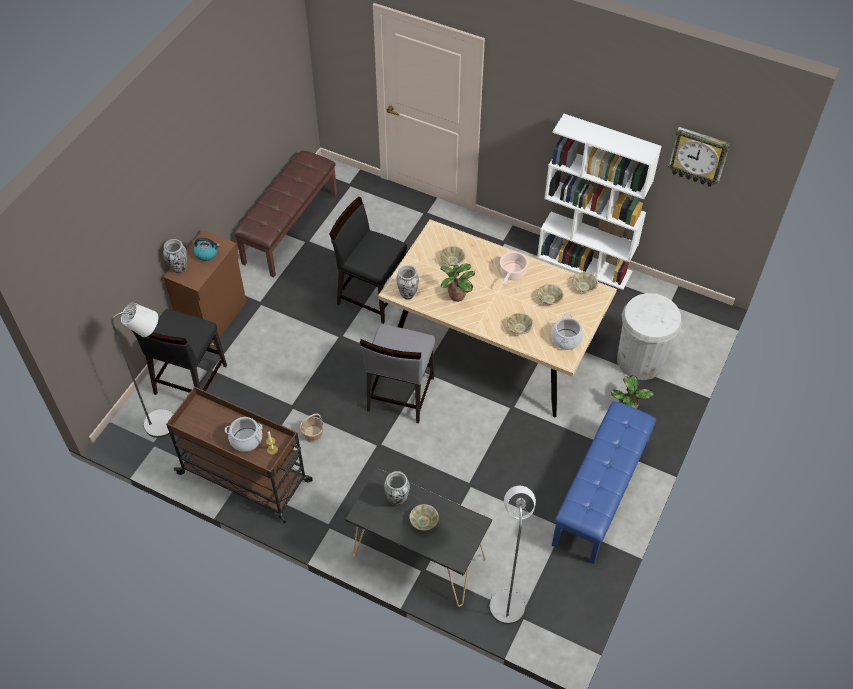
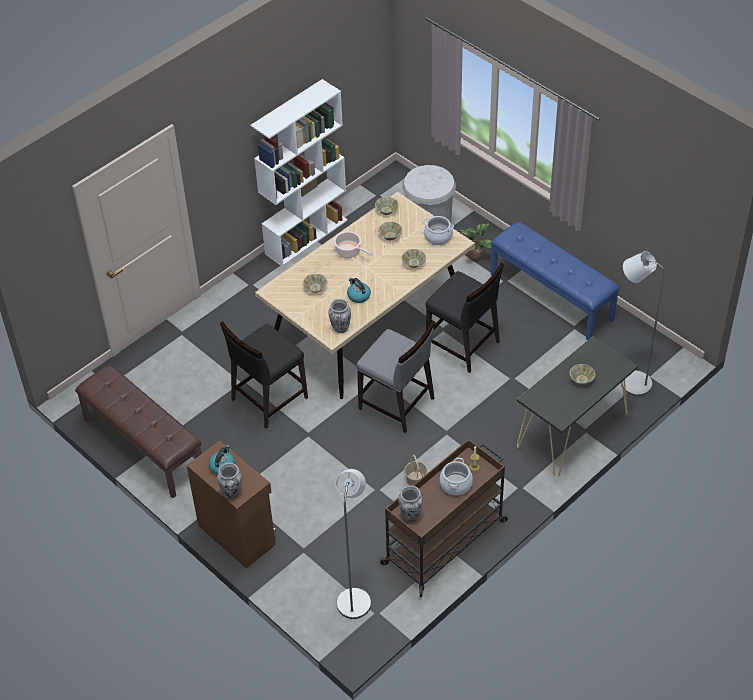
camera: 70 degrees left, 5 degrees down
black chair [131,309,227,395] -> black chair moved to [426,263,504,373]
vase [384,471,410,506] -> vase moved to [398,485,423,522]
potted plant [441,264,475,302] -> kettle [347,278,371,303]
wall clock [668,127,730,187] -> none

